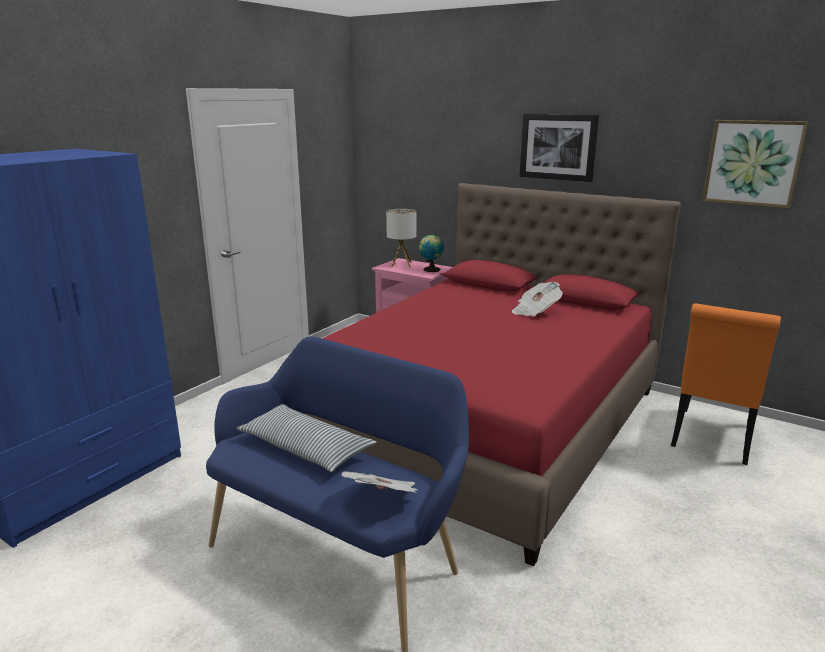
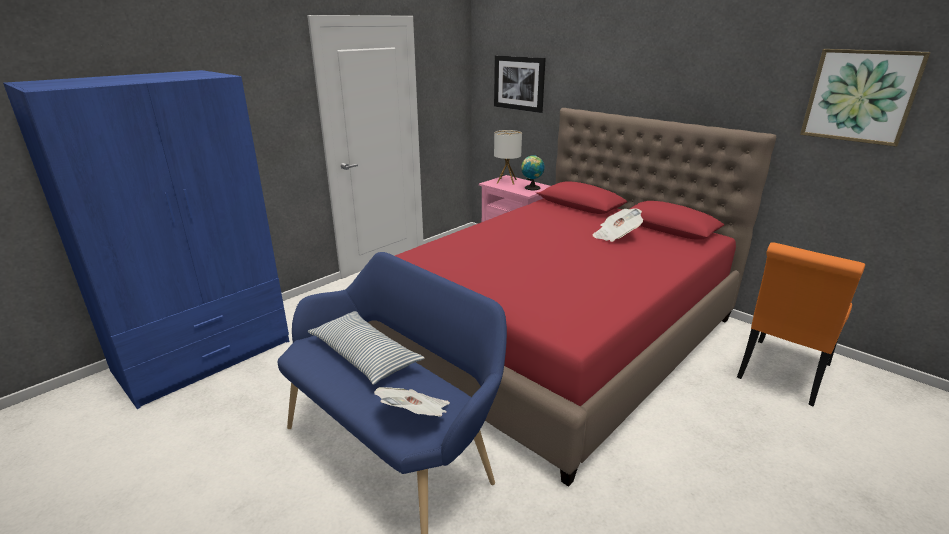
camera: 10 degrees right, 5 degrees up
picture [519,114,599,182] -> picture moved to [494,55,546,113]

